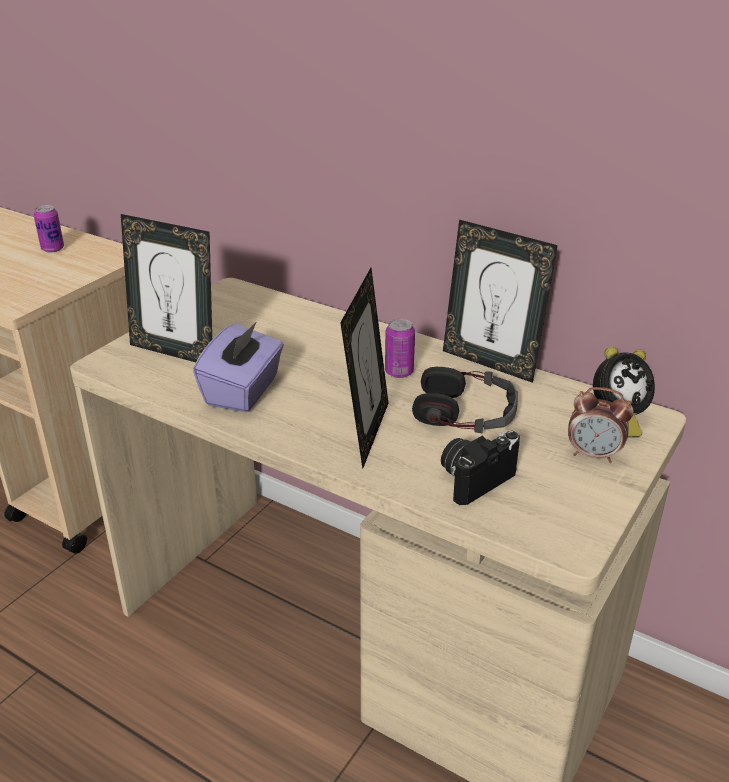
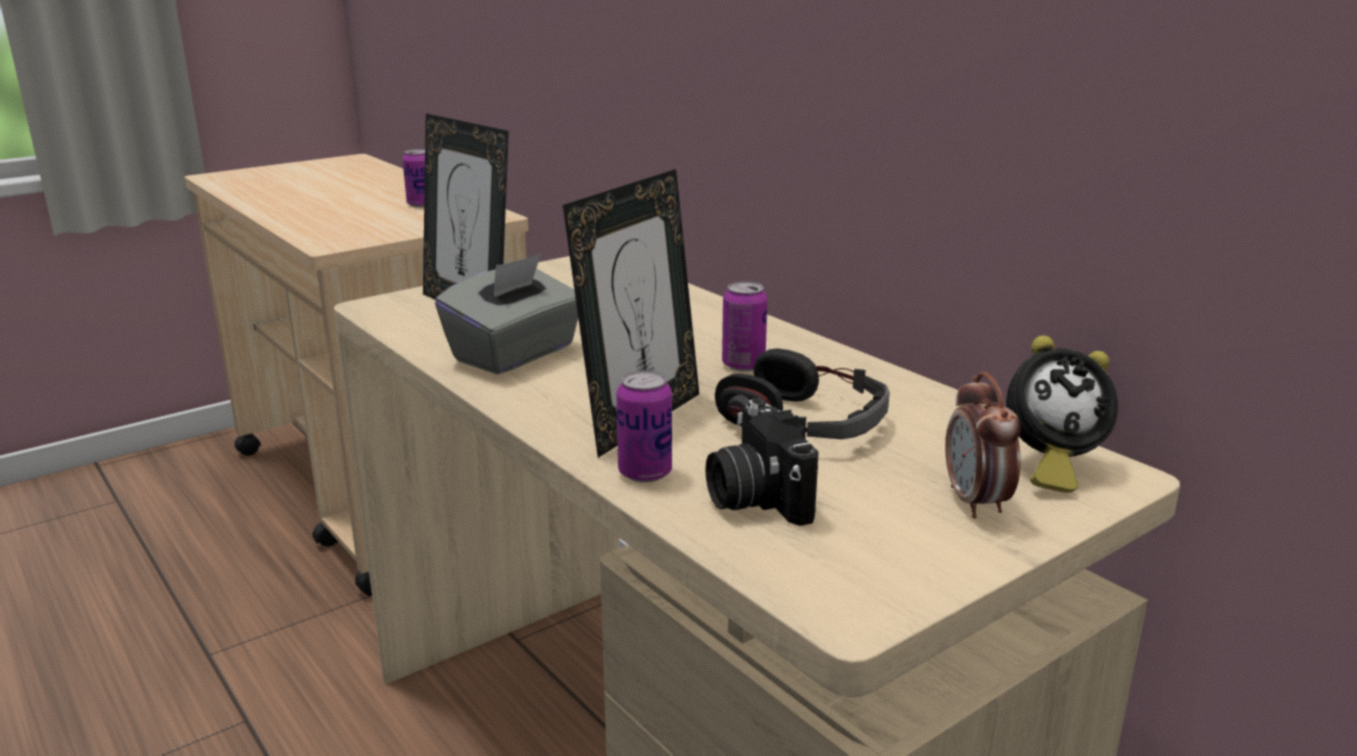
camera: 20 degrees right, 10 degrees down
purple tissue box [193,321,284,412] -> grey tissue box [435,253,578,375]
camera [441,431,520,505] -> camera turned 90 degrees counterclockwise [705,398,819,526]
picture frame [443,220,558,383] -> none
alarm clock [568,387,634,463] -> alarm clock turned 45 degrees clockwise [945,371,1021,518]
none -> can [616,371,672,482]

